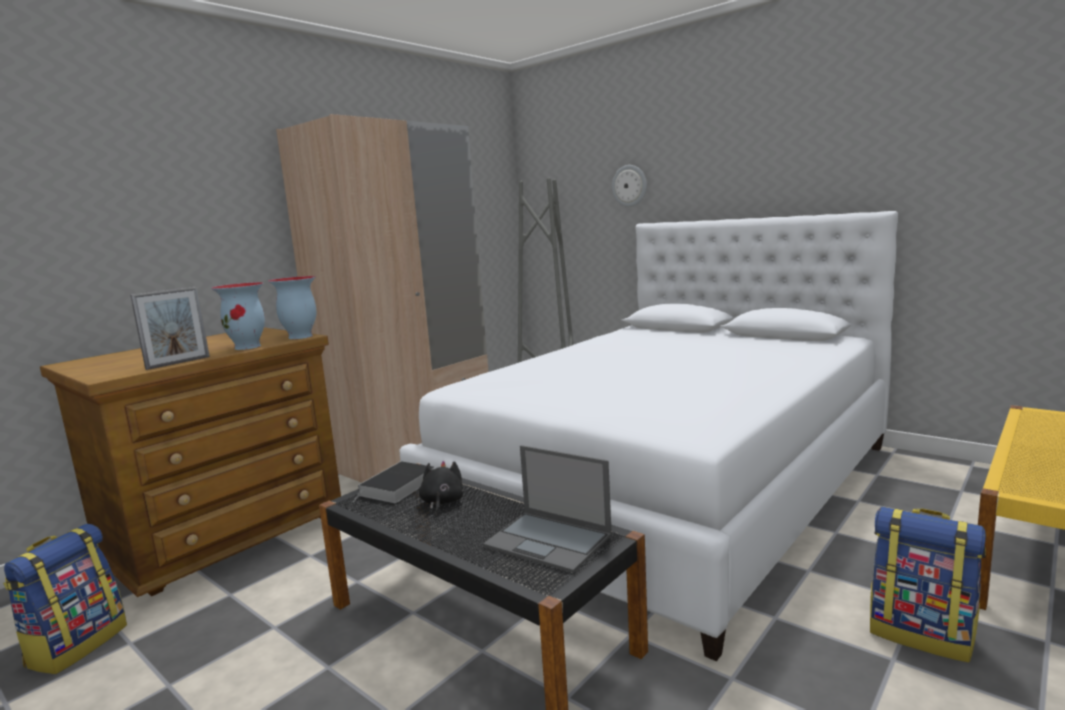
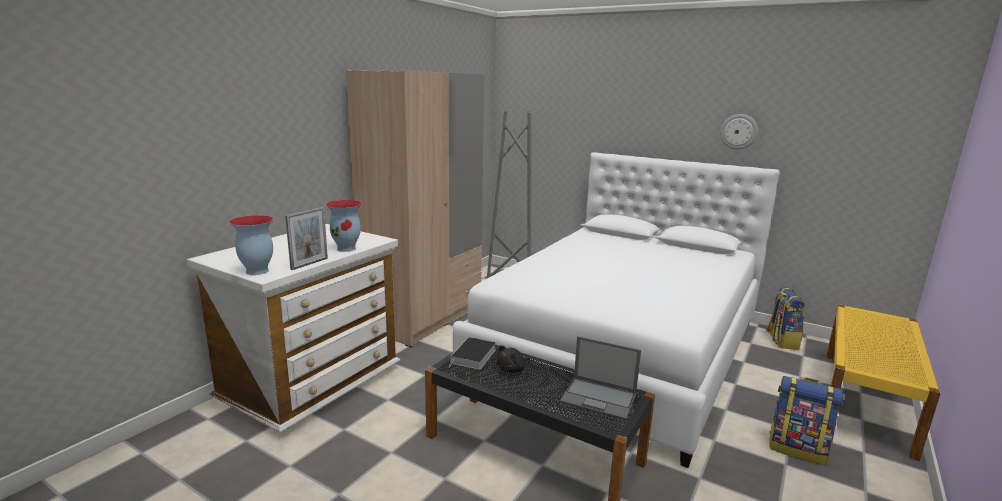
camera: 10 degrees left, 5 degrees up
backpack [3,524,127,674] -> backpack moved to [765,286,805,350]
brown dresser [40,328,341,597] -> white dresser [186,224,400,433]
vase [268,276,316,339] -> vase moved to [229,215,274,275]
black plush toy [419,461,463,516] -> black plush toy turned 120 degrees counterclockwise [497,345,530,373]
wall clock [612,165,647,207] -> wall clock moved to [720,114,758,150]

